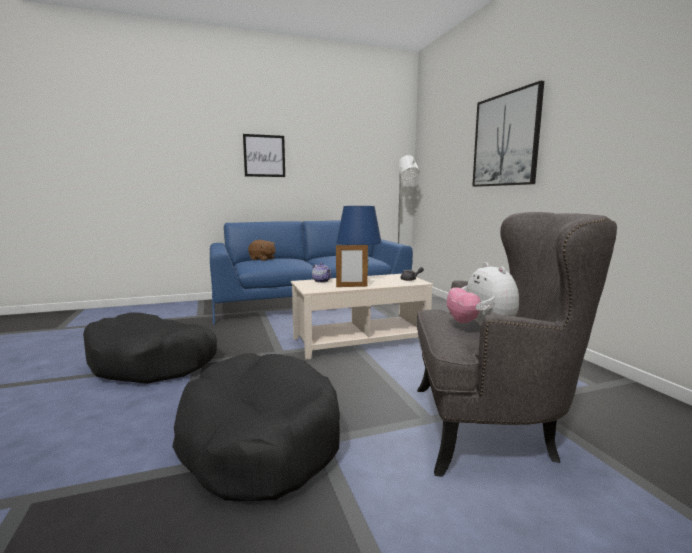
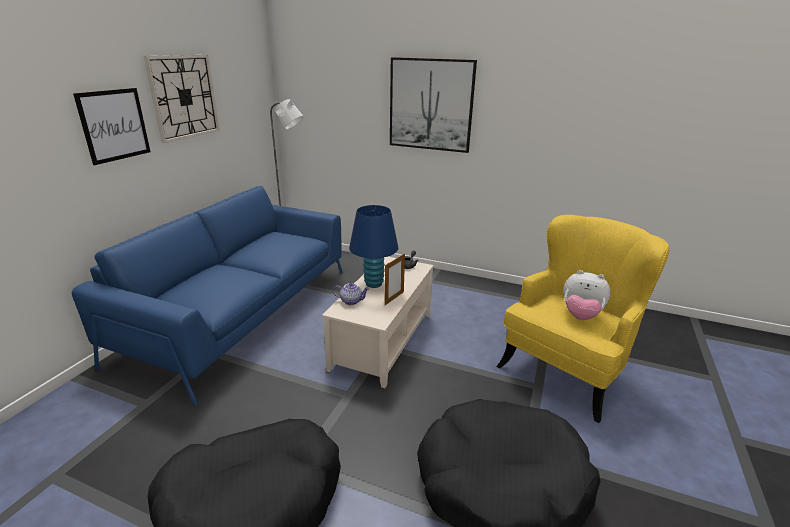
camera: 50 degrees left, 15 degrees up
brown plush toy [248,240,276,261] -> none
grey armchair [417,212,617,477] -> yellow armchair [496,215,669,423]
none -> wall clock [144,55,220,143]

